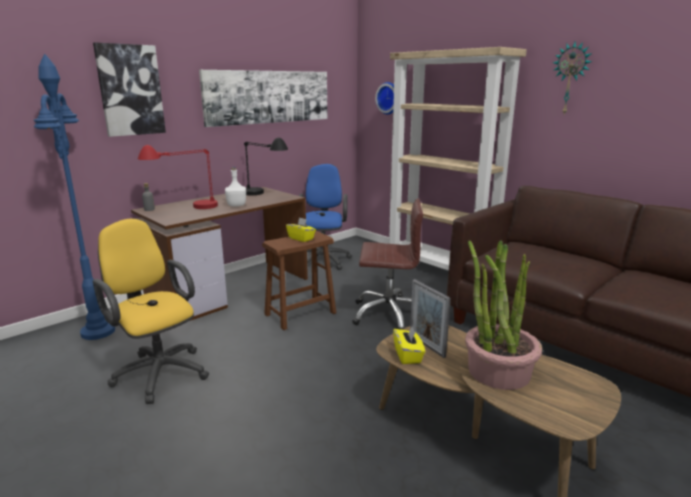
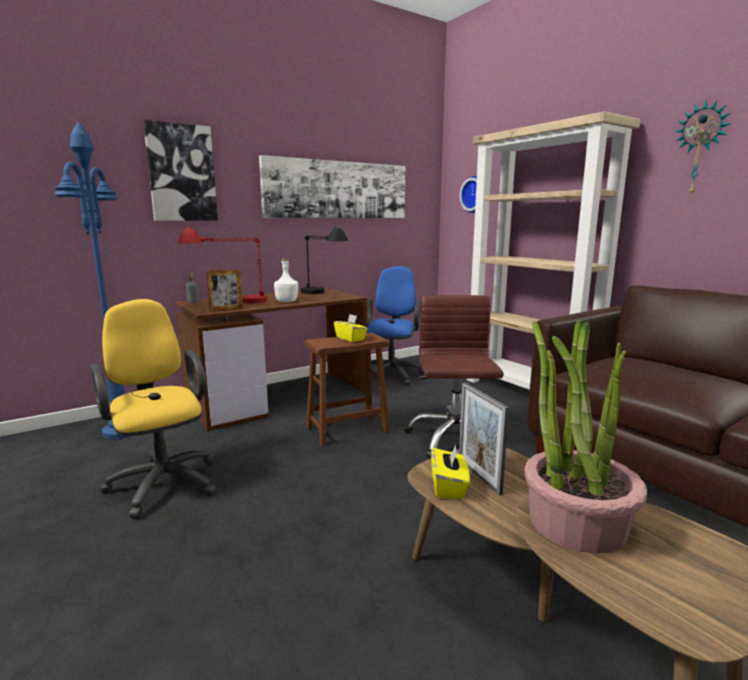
camera: 10 degrees right, 5 degrees down
brown office chair [352,199,423,329] -> brown office chair turned 105 degrees counterclockwise [404,295,504,457]
none -> picture frame [206,269,243,312]

